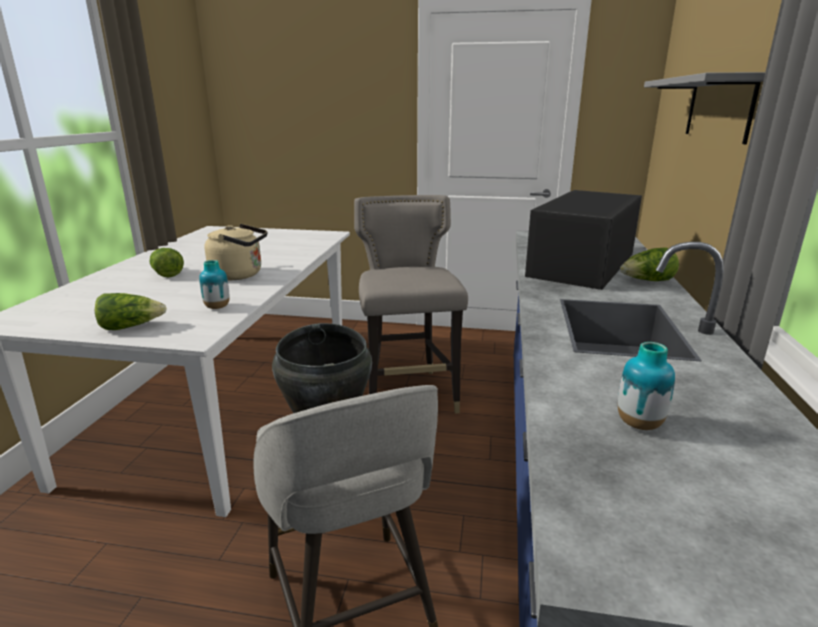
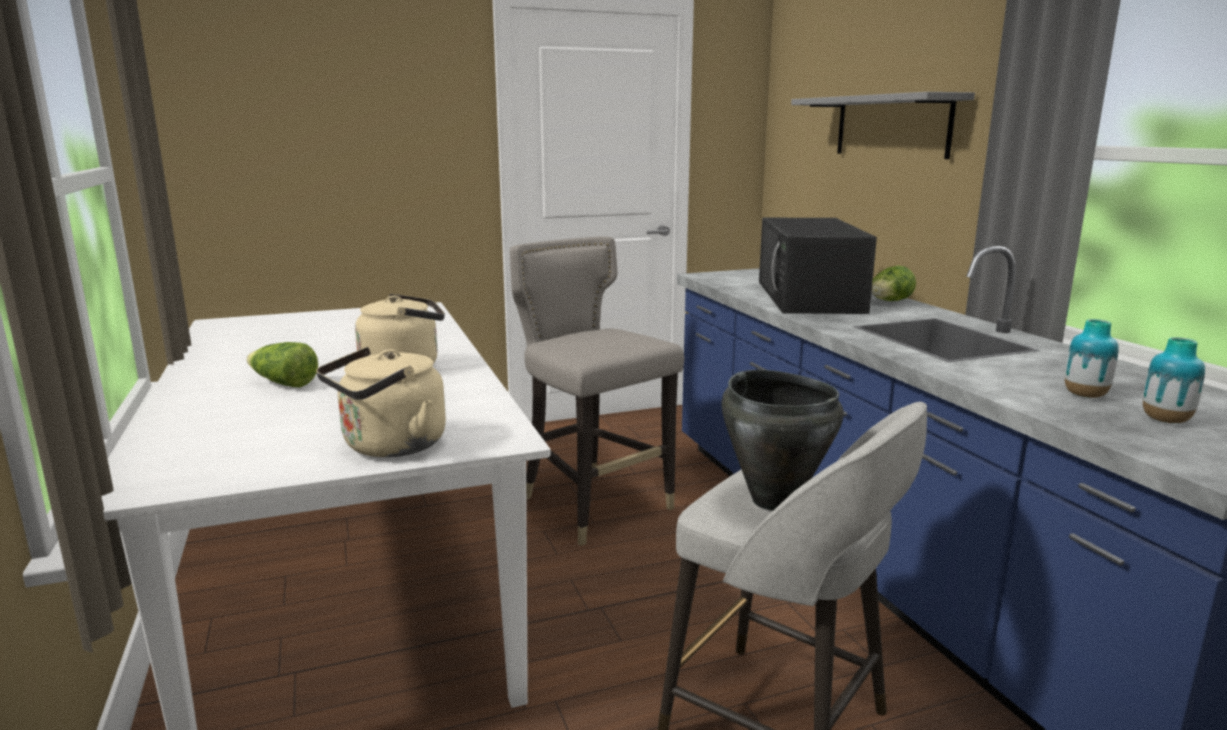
camera: 30 degrees left, 5 degrees down
lettuce [95,293,167,330] -> beige kettle [316,347,446,457]
vase [199,260,229,309] -> vase moved to [1143,337,1205,423]

